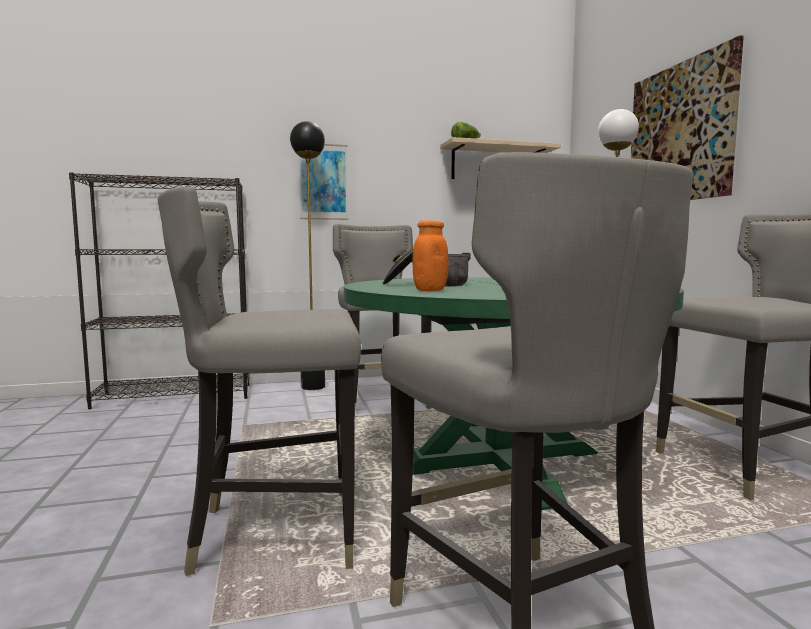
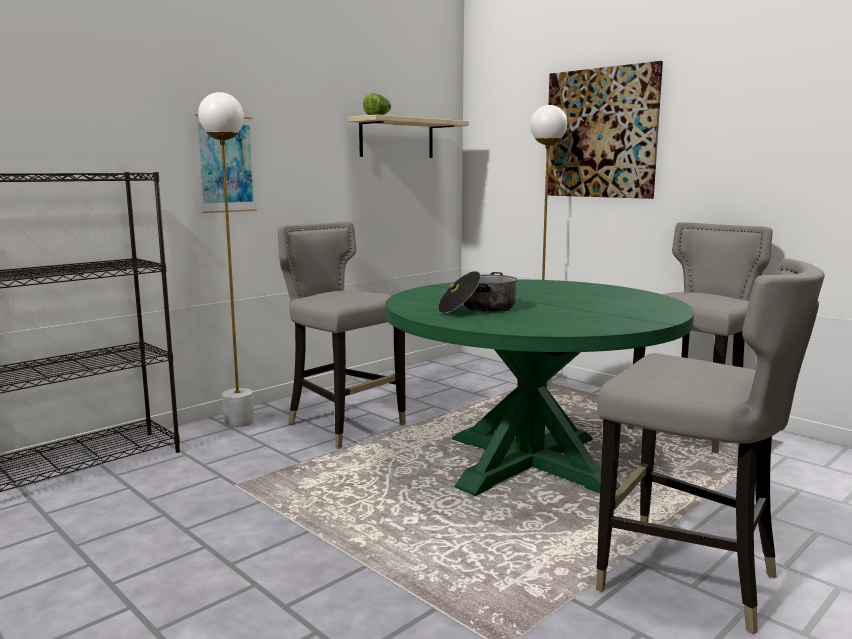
camera: 30 degrees left, 5 degrees up
grey stool [158,186,361,576] -> none
black floor lamp [290,121,325,390] -> white floor lamp [198,92,254,427]
orange jar [412,221,449,291] -> none

